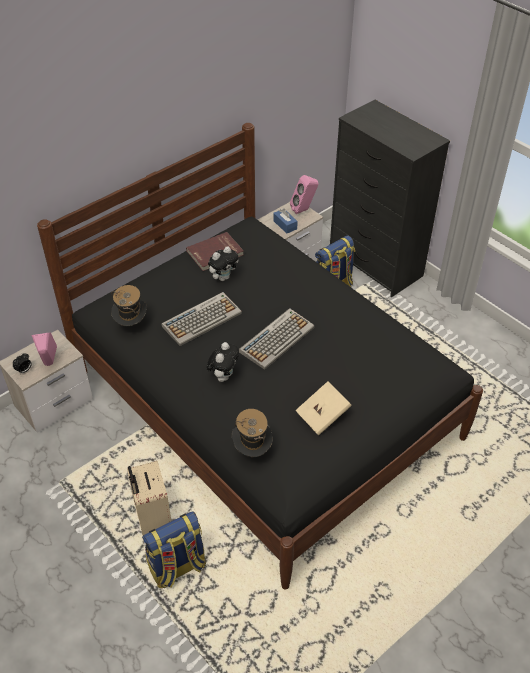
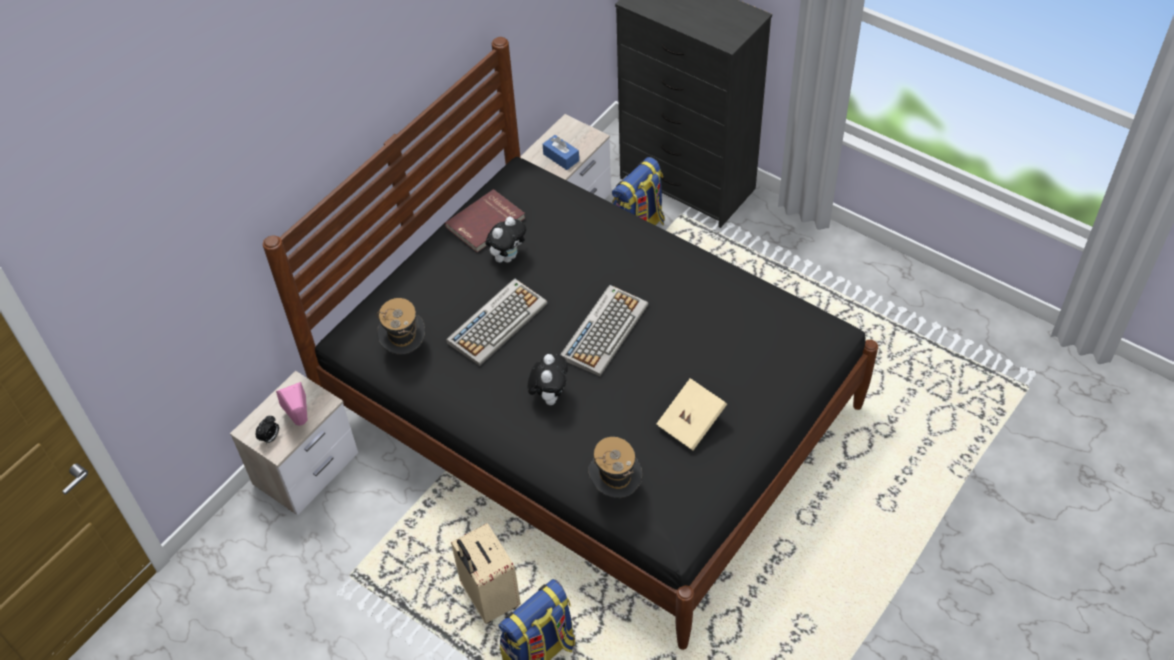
camera: 10 degrees left, 5 degrees up
pink speaker [290,175,318,214] -> none

